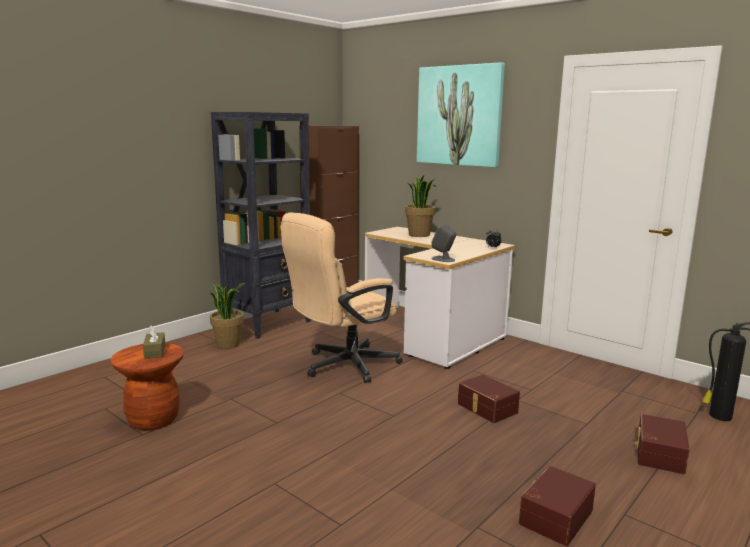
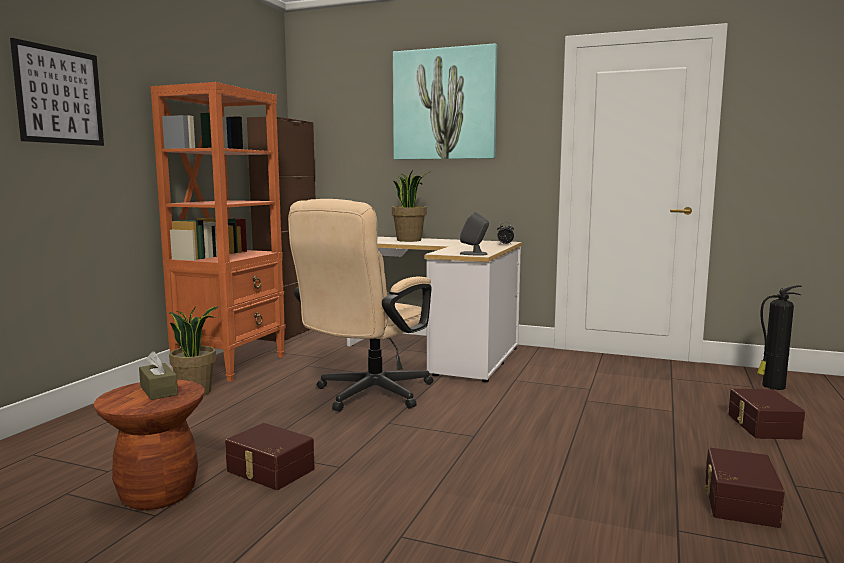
camera: 20 degrees left, 5 degrees down
black bookcase [211,112,310,339] -> orange bookcase [150,82,285,382]
brown storage box [458,375,520,423] -> brown storage box moved to [225,423,314,490]
none -> picture [10,38,104,146]

